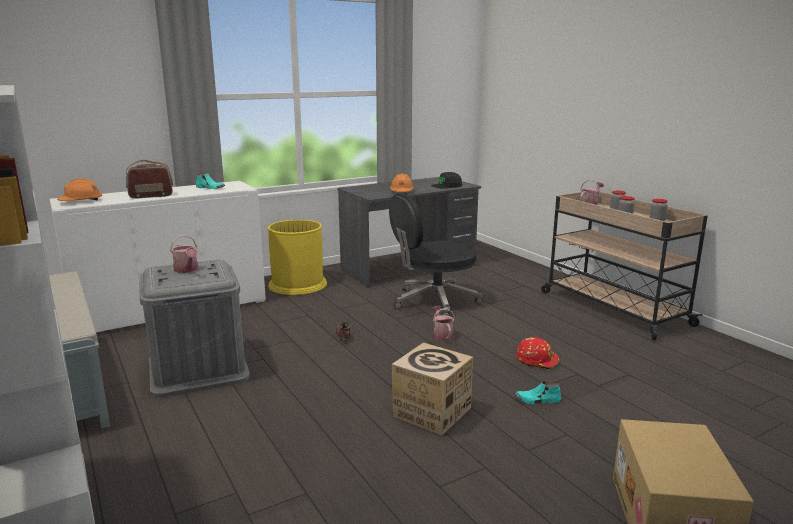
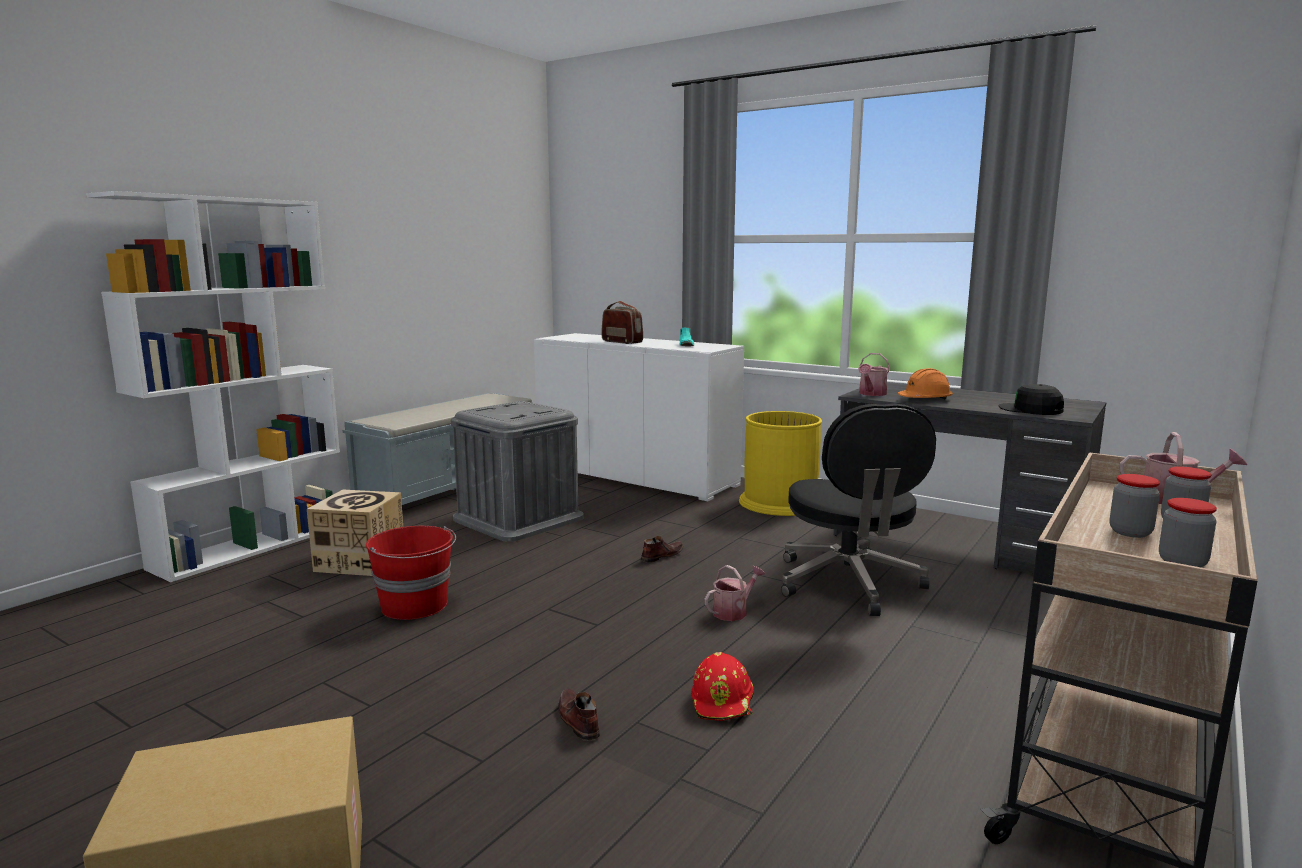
camera: 65 degrees right, 5 degrees down
orange hard hat [57,179,102,201] -> none
watering can [170,235,198,273] -> watering can moved to [858,353,890,396]
black office chair [389,194,483,316] -> black office chair turned 135 degrees counterclockwise [781,404,936,616]
cardboard box [392,343,473,435] -> cardboard box moved to [307,489,403,576]
turquoise shoe [515,381,561,404] -> brown shoe [559,689,600,741]
none -> red bucket [366,526,456,620]

